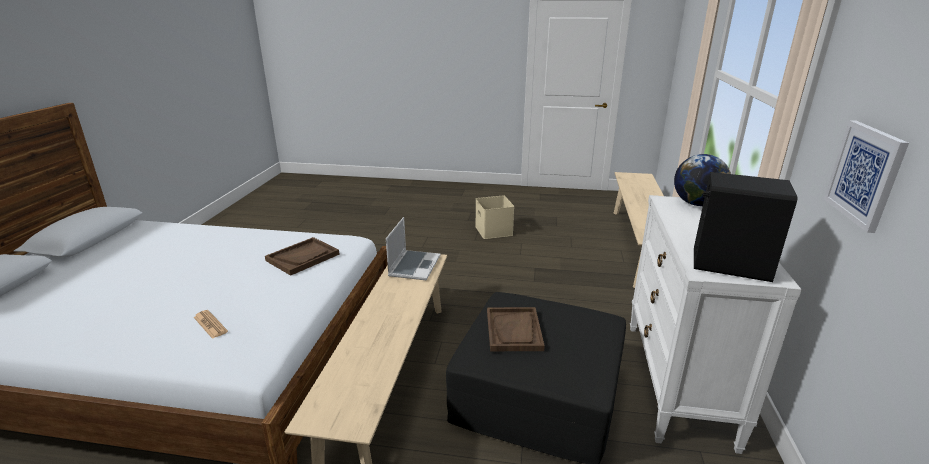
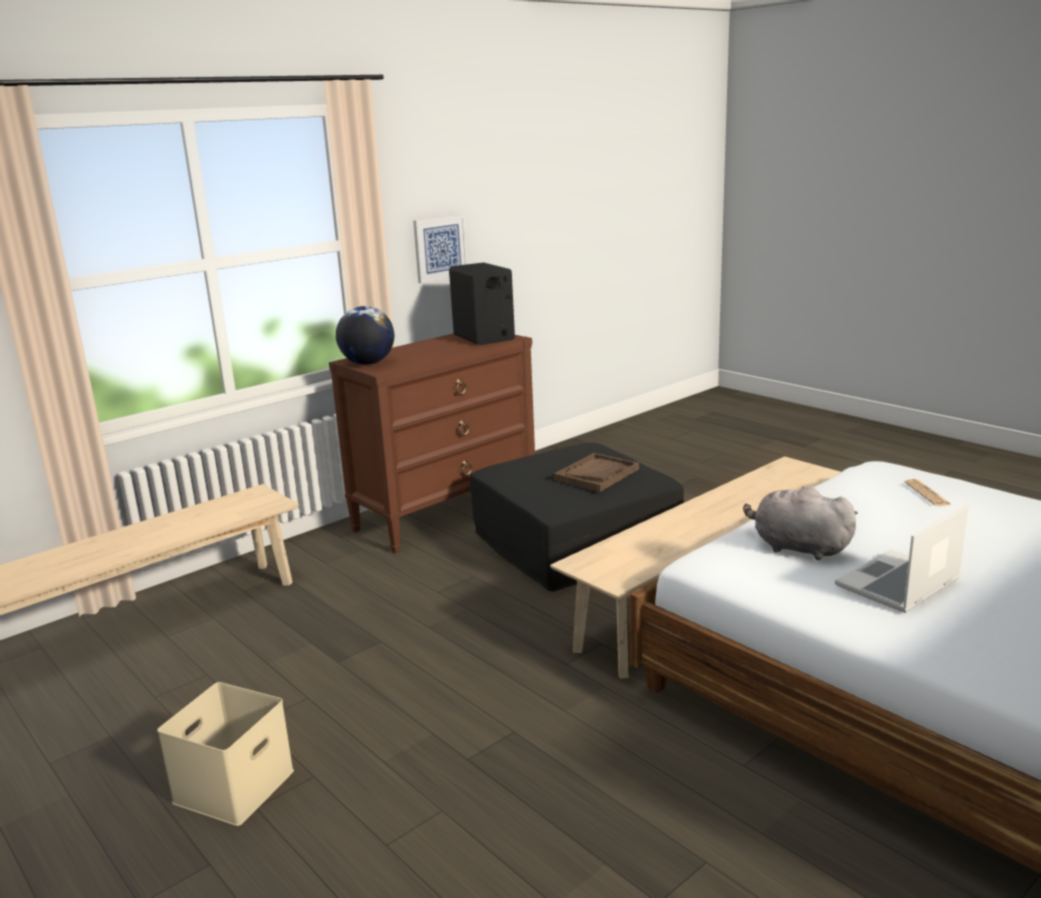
camera: 140 degrees left, 5 degrees down
brown tray [265,237,340,276] -> grey plush toy [743,486,858,560]
laptop [386,217,440,280] -> laptop moved to [835,505,969,613]
white dresser [630,195,802,454] -> brown dresser [329,333,535,554]

